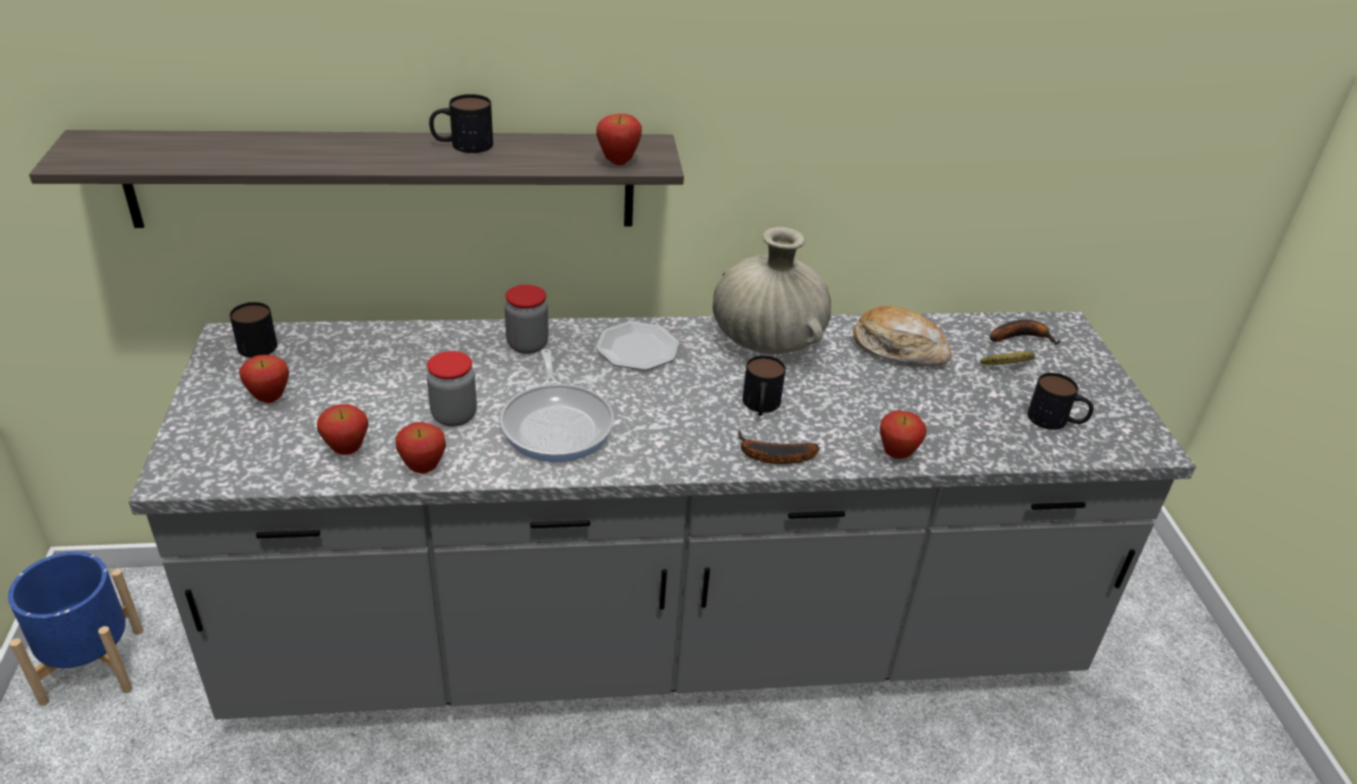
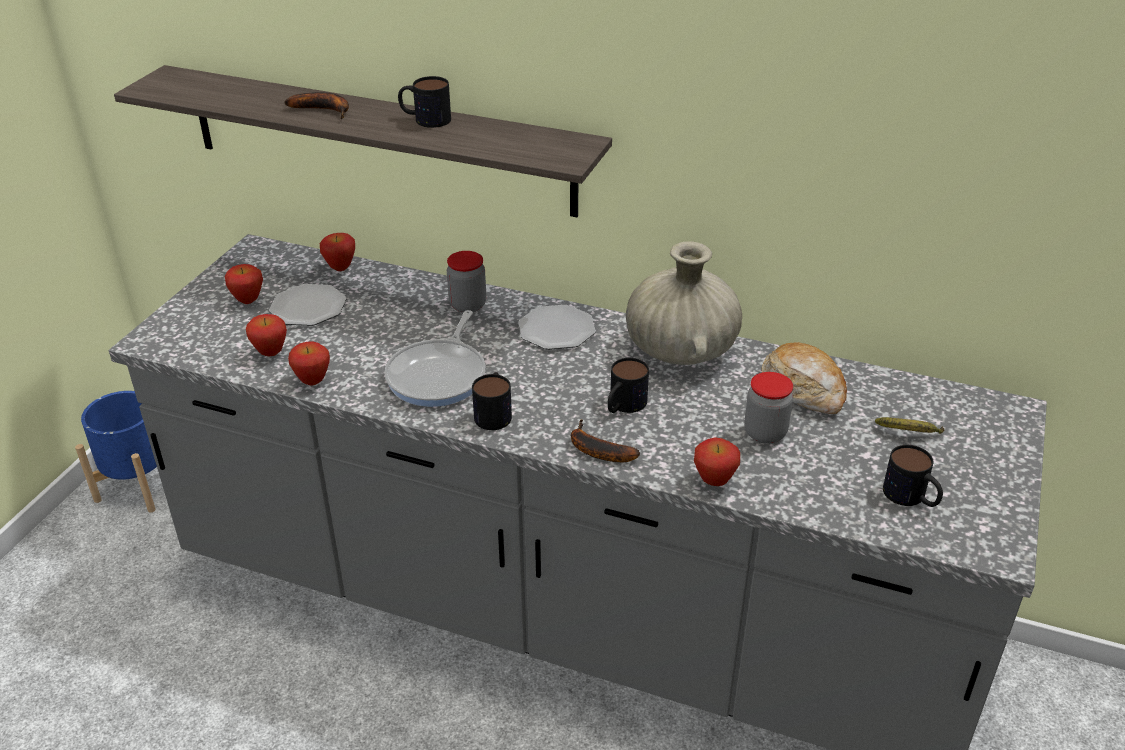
camera: 30 degrees right, 0 degrees up
mug [230,302,277,358] -> mug moved to [472,372,512,430]
jar [427,351,477,427] -> jar moved to [744,372,793,444]
apple [596,114,642,165] -> apple moved to [320,233,355,271]
banana [990,320,1060,345] -> banana moved to [284,92,349,119]
none -> plate [269,284,347,326]

